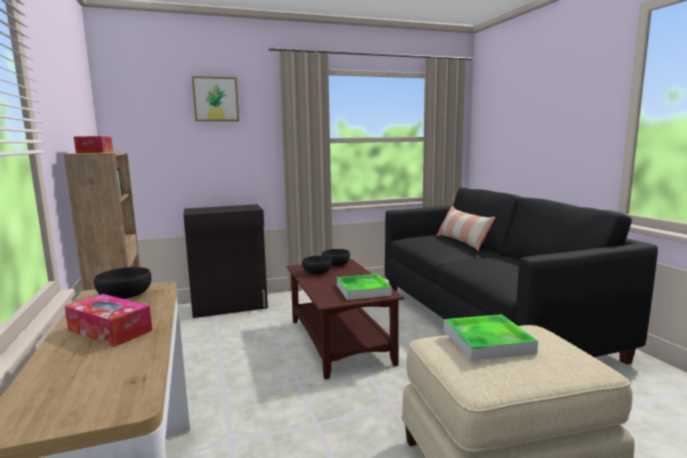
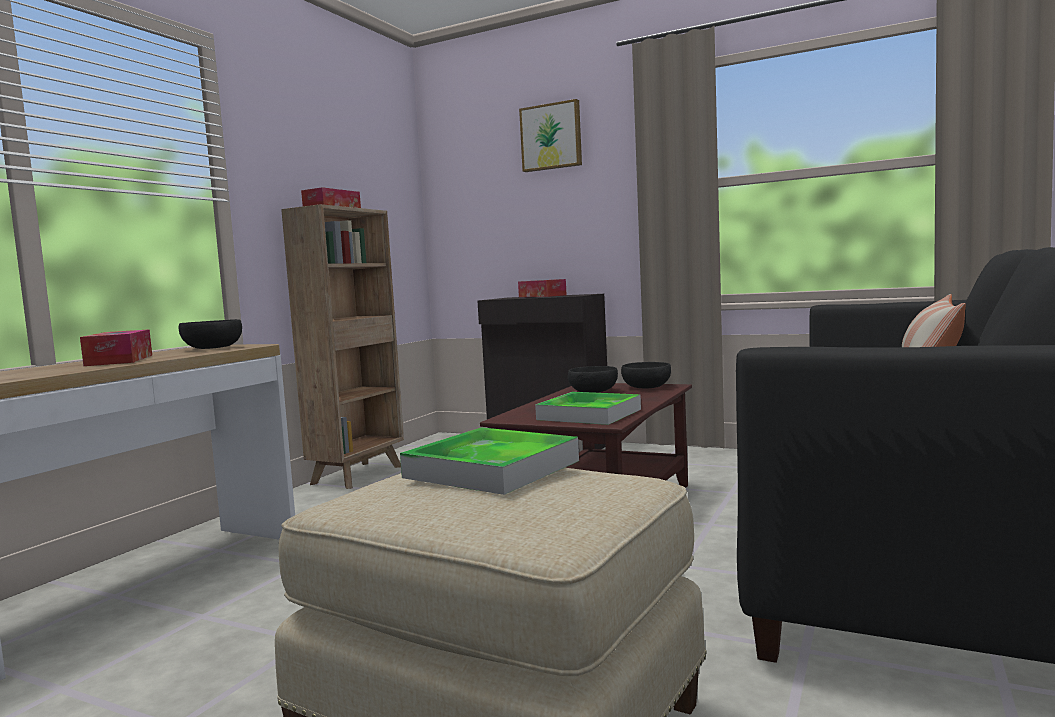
camera: 45 degrees right, 5 degrees down
none -> tissue box [518,279,567,297]

